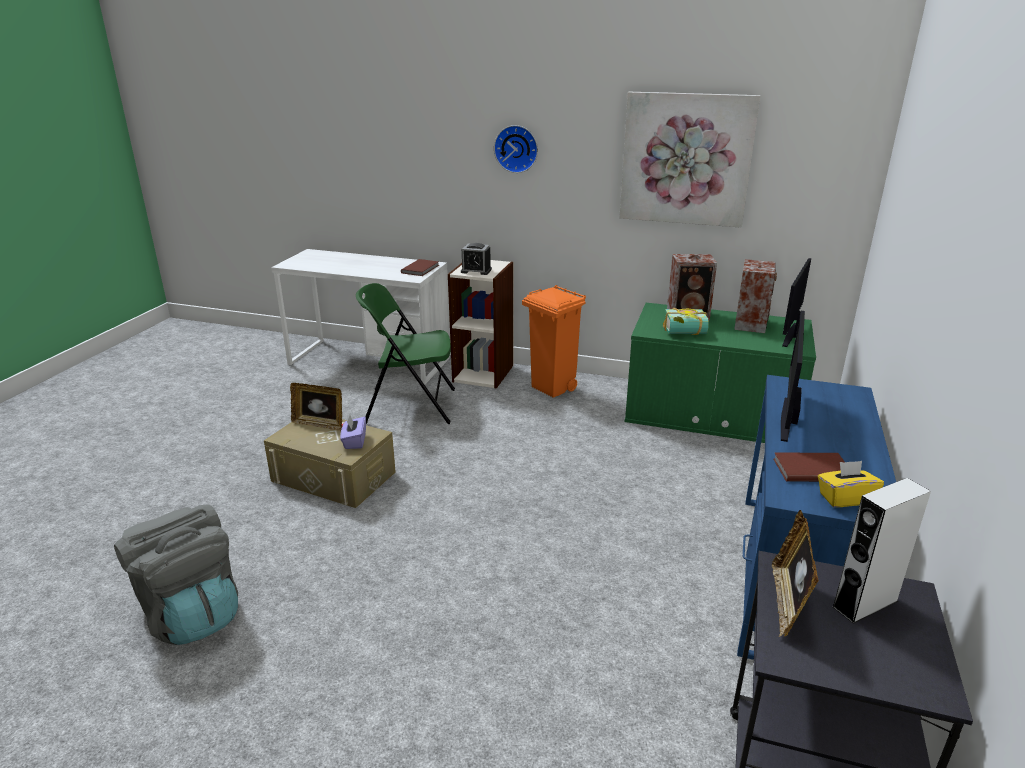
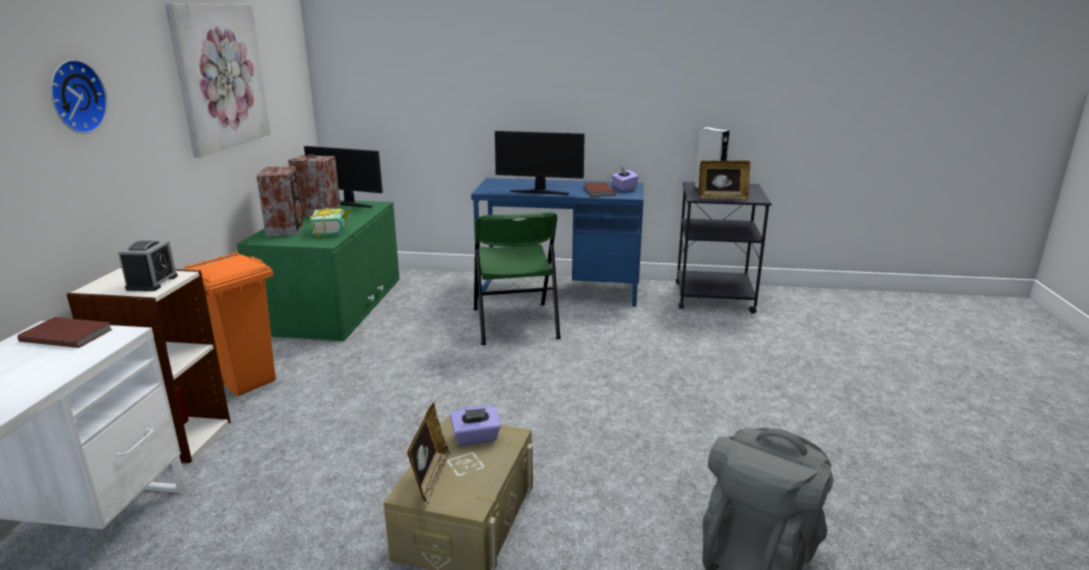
camera: 100 degrees left, 5 degrees down
green chair [356,283,455,424] -> green chair moved to [474,212,561,345]
yellow tissue box [818,461,884,507] -> purple tissue box [611,166,638,191]

